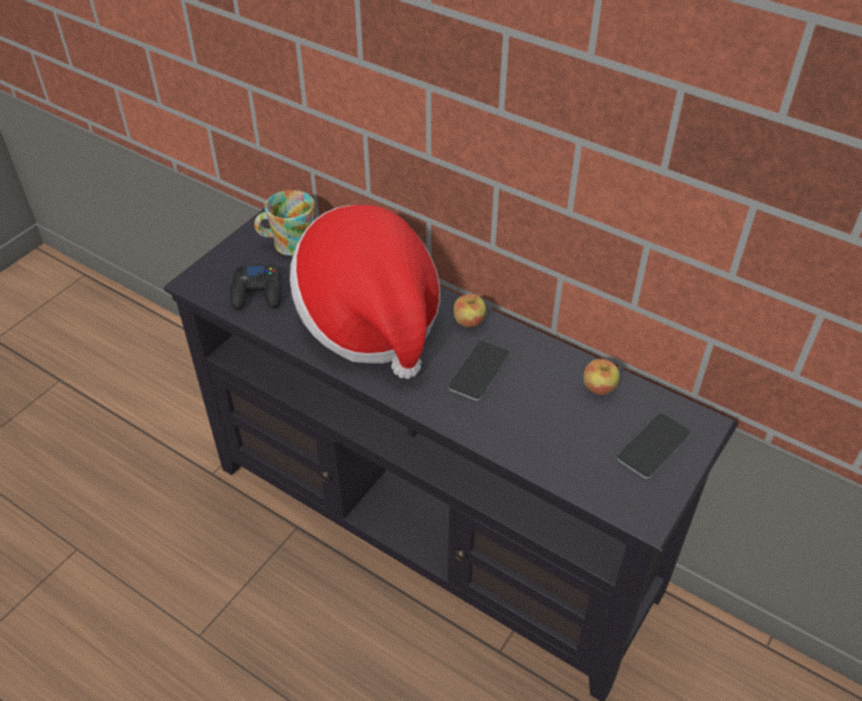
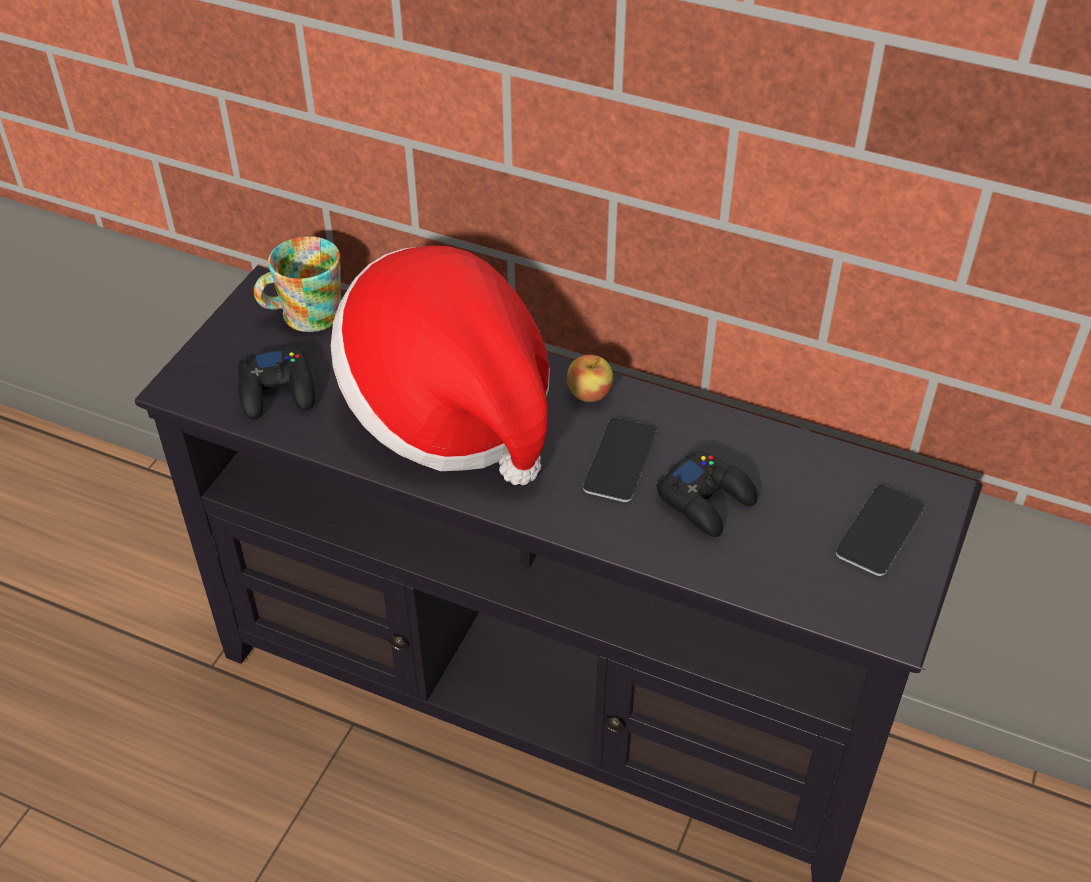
camera: 10 degrees left, 0 degrees up
apple [583,359,620,395] -> none
none -> black game controller [657,450,758,537]

